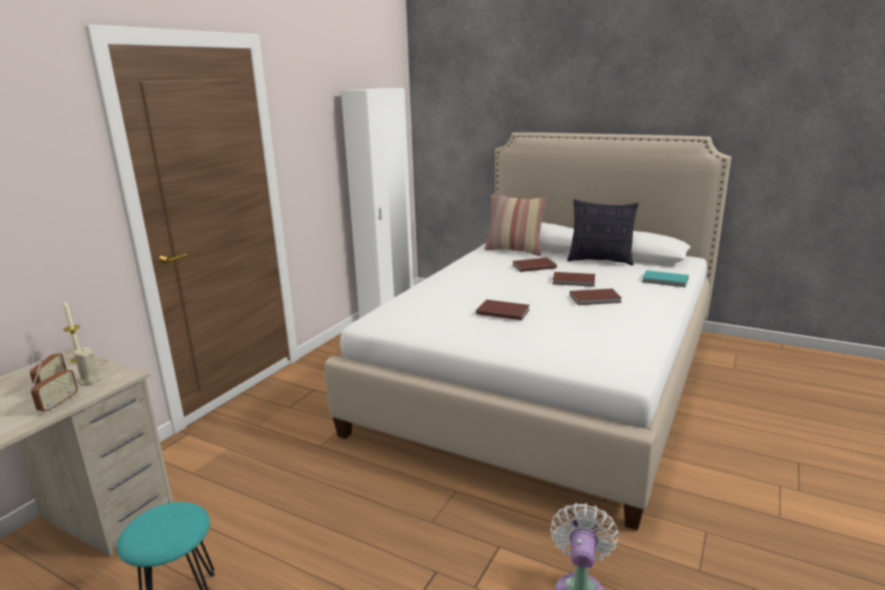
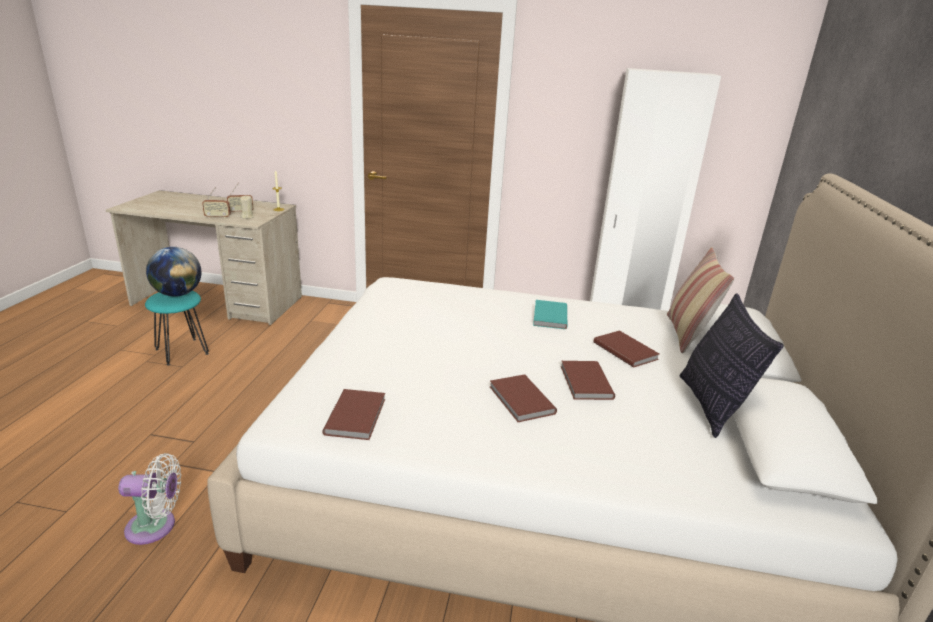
camera: 70 degrees right, 5 degrees up
brown book [476,299,530,320] -> brown book moved to [322,389,385,440]
turquoise book [642,270,689,287] -> turquoise book moved to [533,300,567,329]
none -> globe [146,247,201,297]

